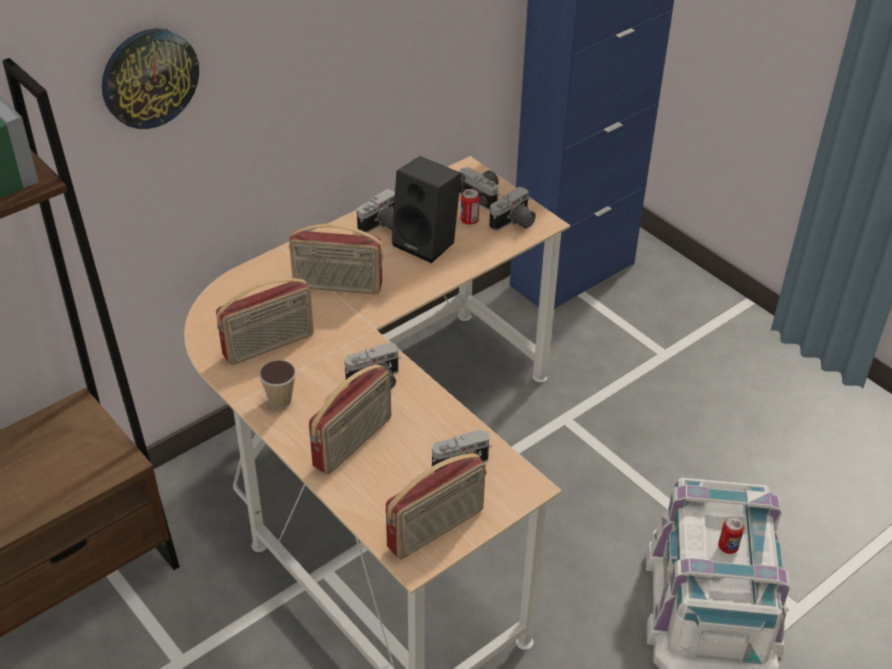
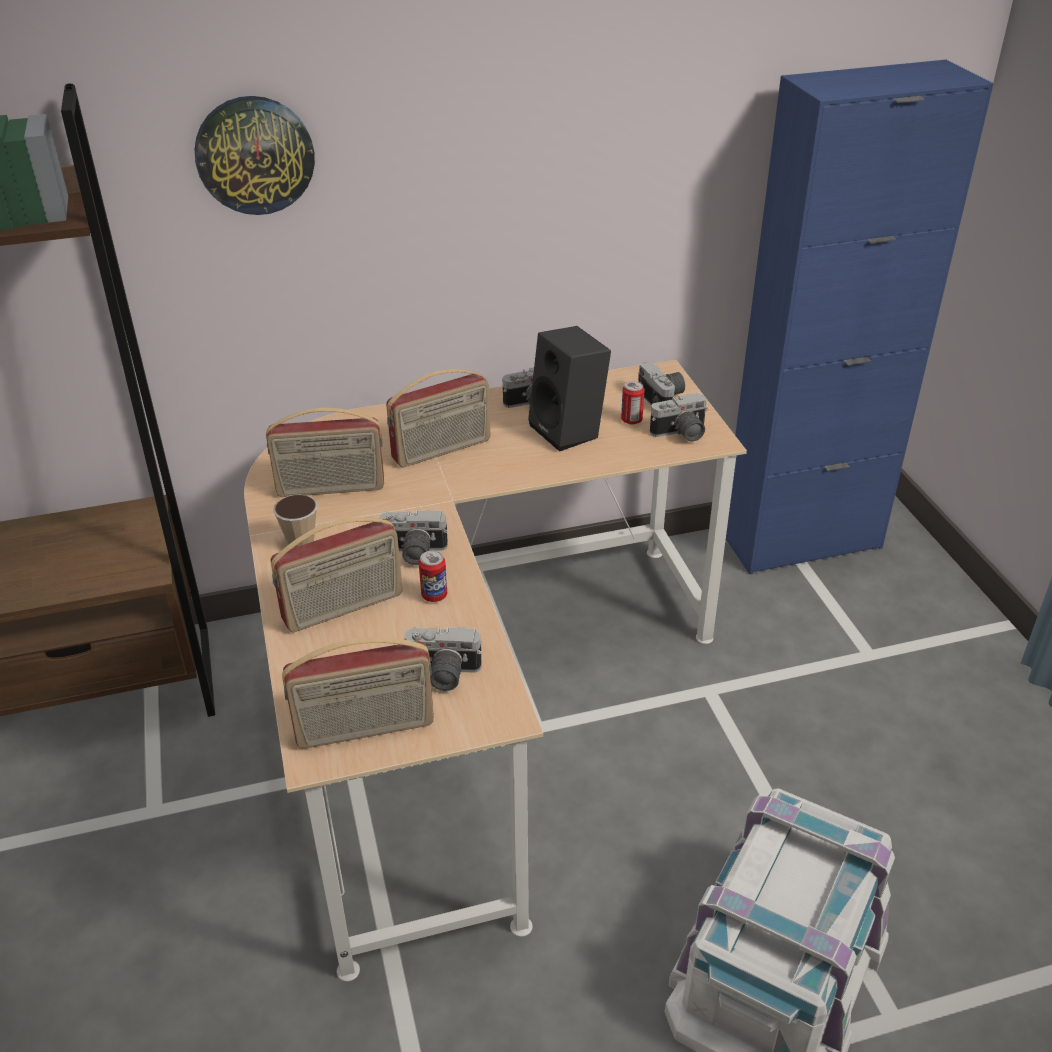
camera: 25 degrees right, 5 degrees down
radio [289,224,383,294] -> radio turned 60 degrees counterclockwise [386,369,491,467]
can [718,517,744,554] -> can moved to [419,551,447,602]

